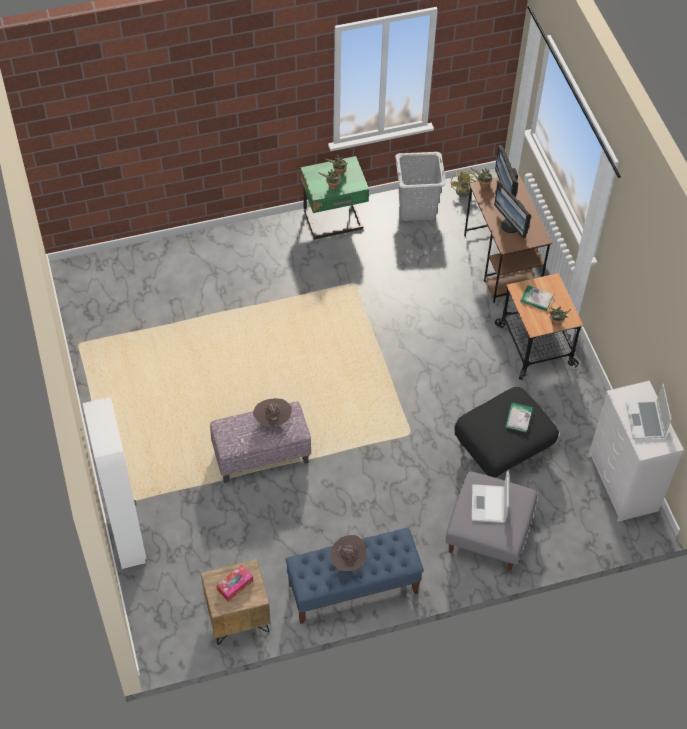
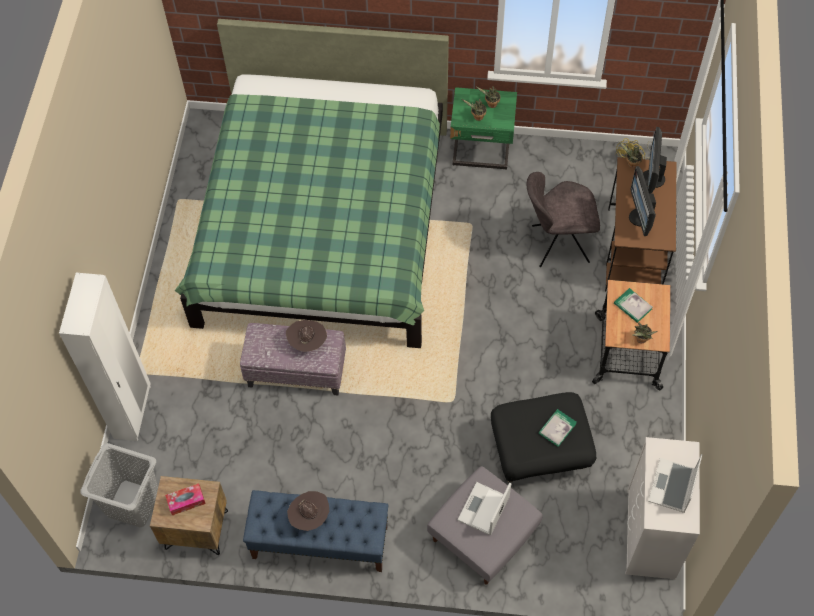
camera: 25 degrees right, 5 degrees up
grey laundry basket [395,152,446,221] -> grey laundry basket moved to [80,443,158,527]
none -> green bed [175,19,449,348]
none -> grey chair [526,172,600,268]

